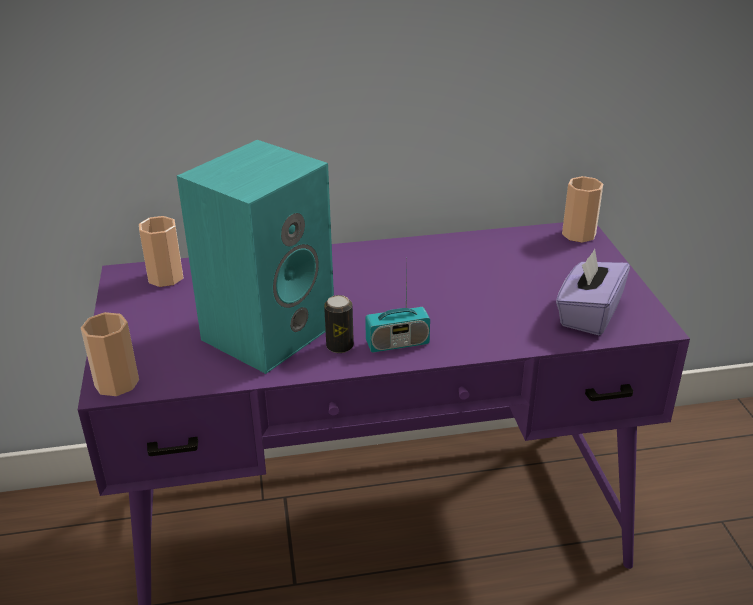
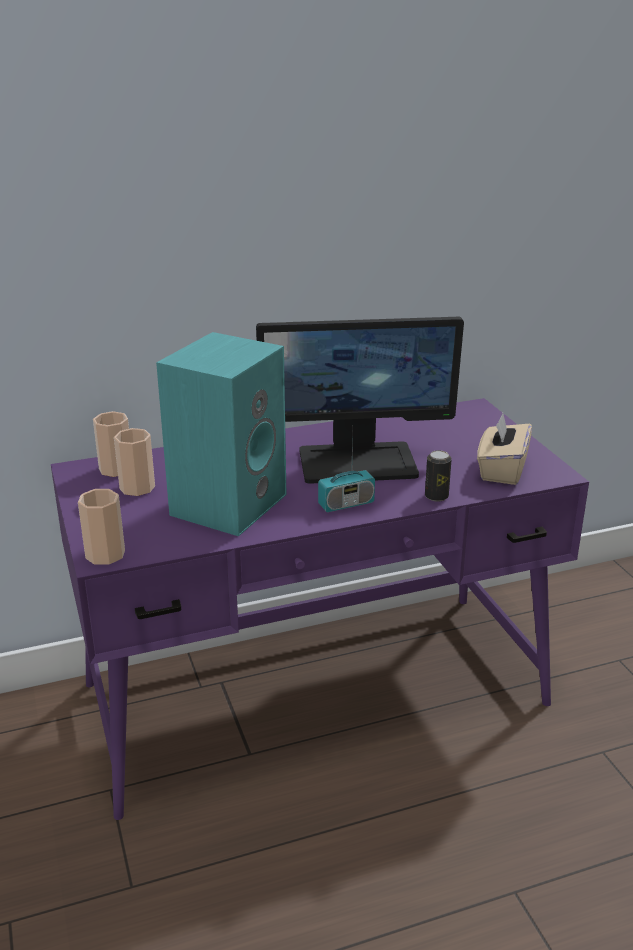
camera: 10 degrees left, 5 degrees down
can [324,295,354,353] -> can moved to [425,450,452,502]
purple tissue box [556,249,630,335] -> beige tissue box [477,413,532,485]
cup [562,176,603,243] -> cup moved to [114,428,155,496]
none -> monitor [256,317,464,484]

